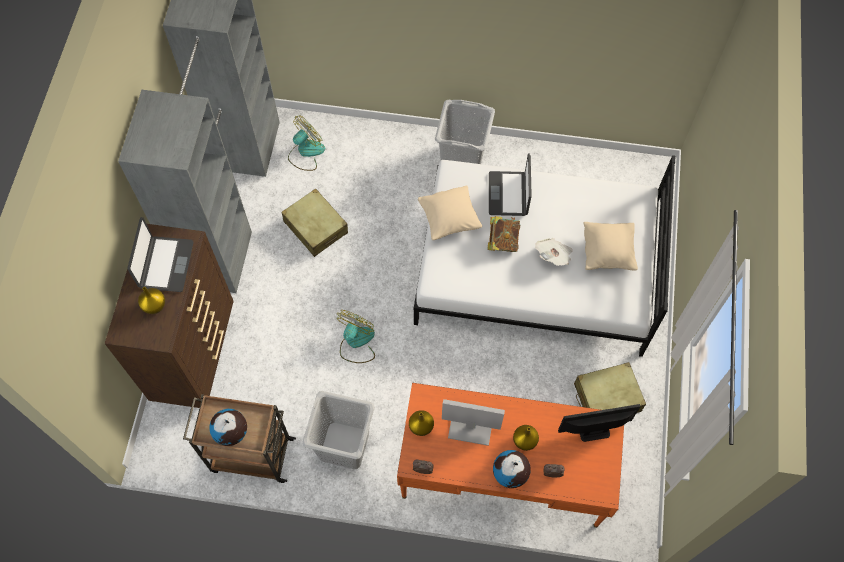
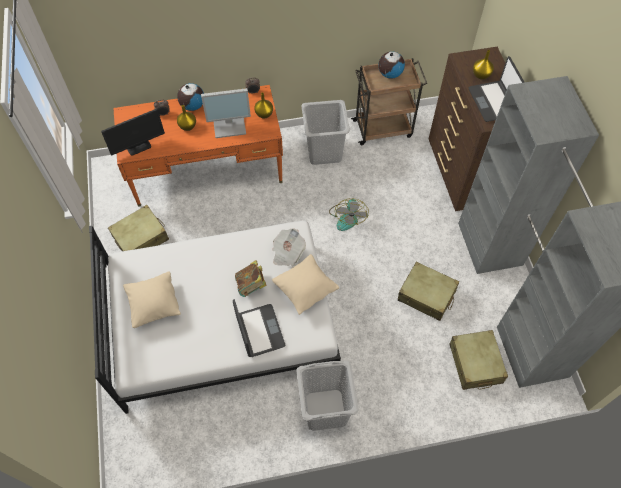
camera: 160 degrees right, 5 degrees down
fan [288,115,325,171] -> beige suitcase [450,330,508,390]
newspaper [535,238,573,266] -> newspaper moved to [272,228,306,267]

